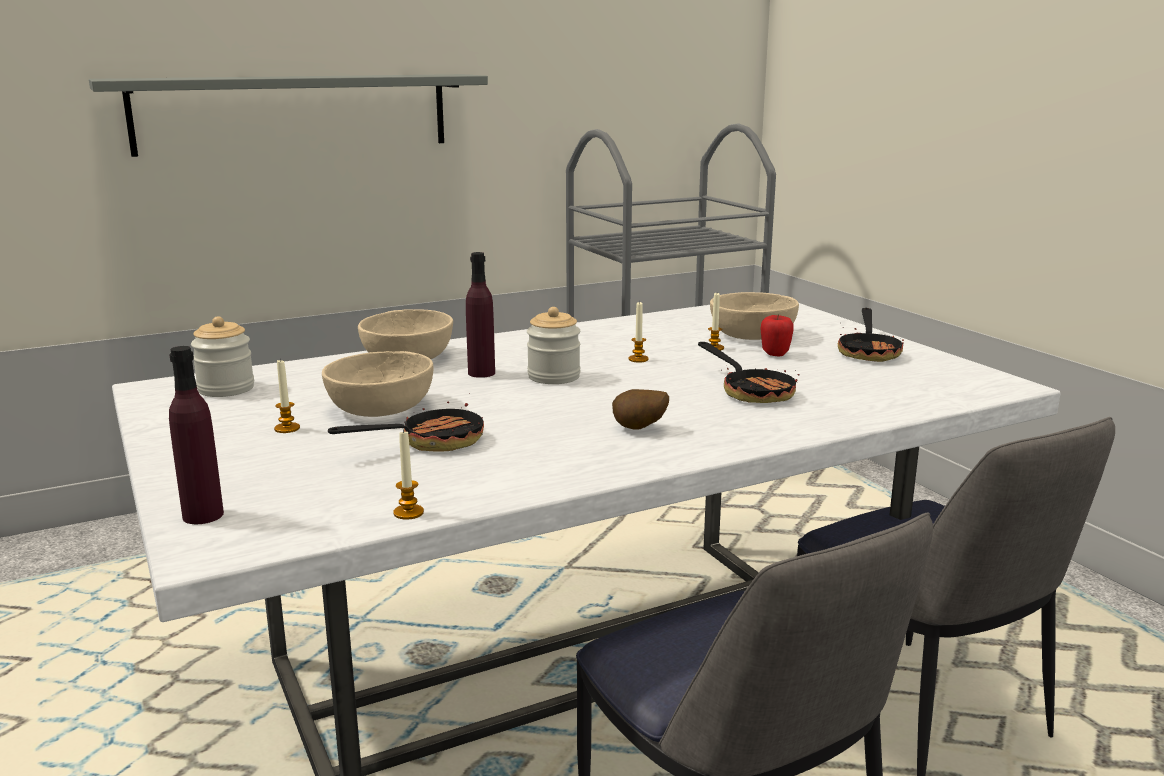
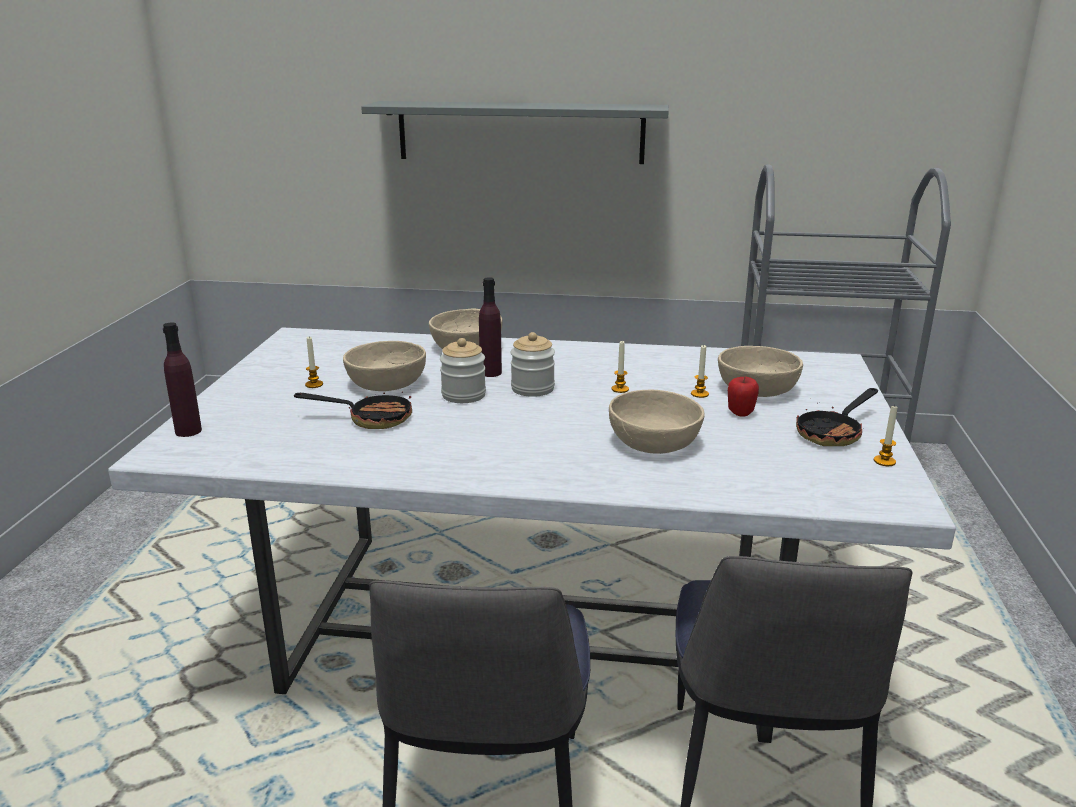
camera: 35 degrees right, 5 degrees up
jar [191,316,254,397] -> jar moved to [440,338,486,403]
candle [393,429,424,520] -> candle moved to [874,404,897,466]
potato [612,389,669,430] -> none
frying pan [698,342,800,403] -> beige bowl [609,390,705,454]

